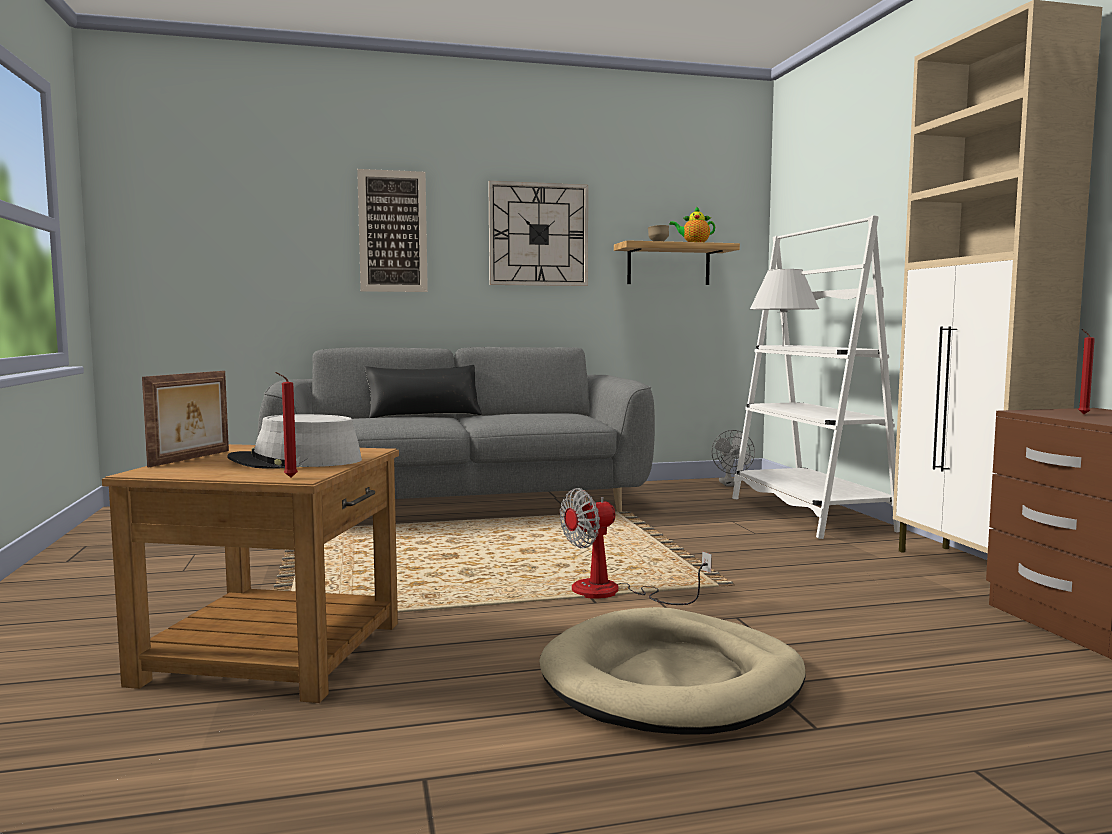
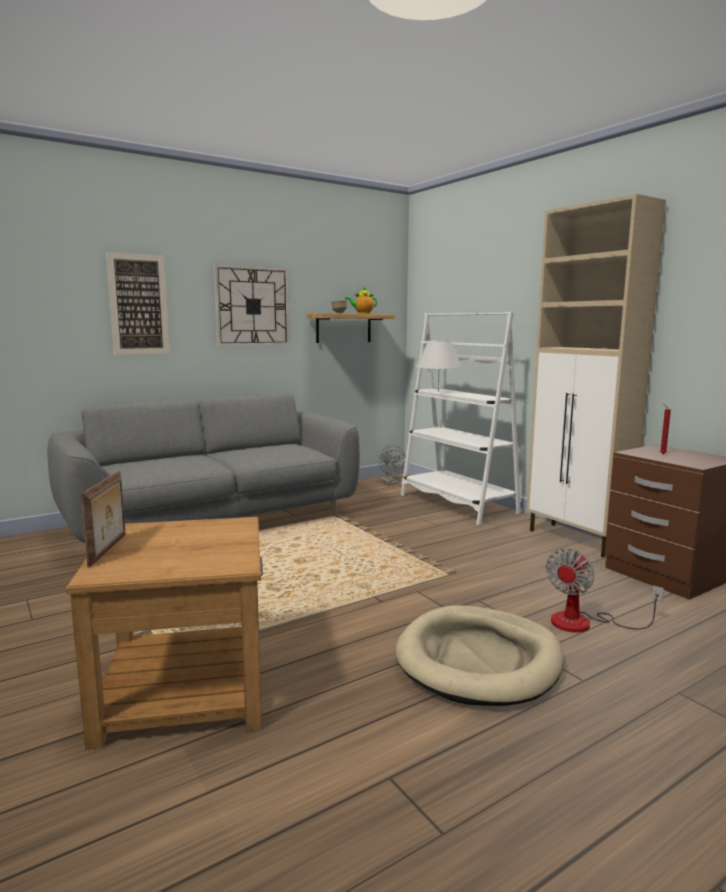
camera: 20 degrees left, 5 degrees up
grey hat [227,414,362,469] -> none
red candle [275,372,298,477] -> none
black pillow [364,365,482,418] -> none
fan [560,488,712,605] -> fan moved to [546,548,664,633]

